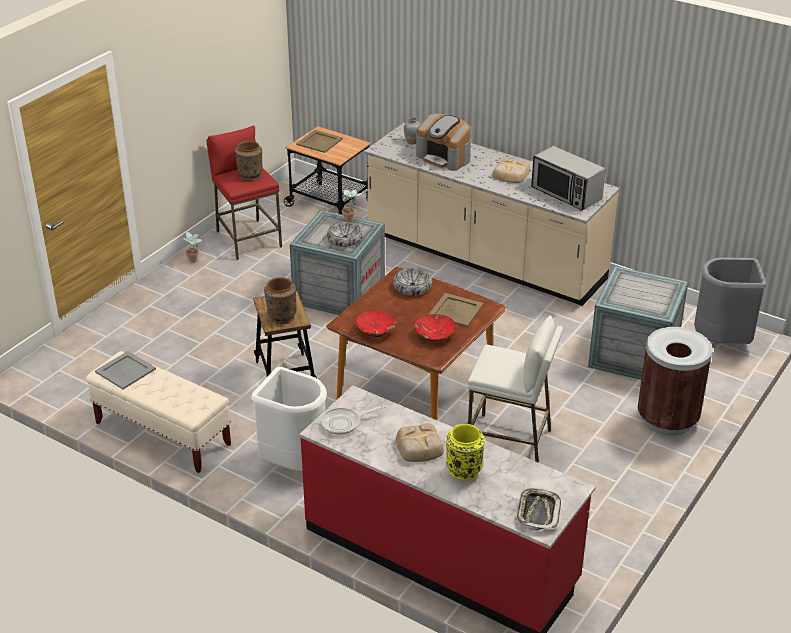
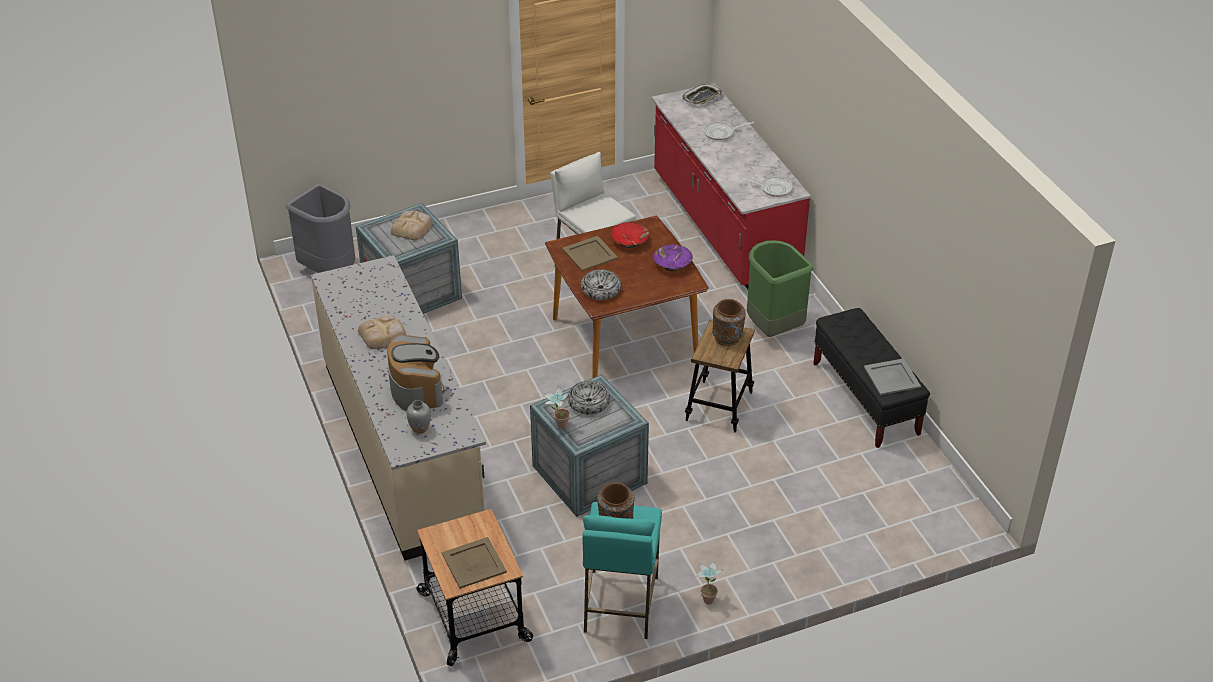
camera: 145 degrees left, 5 degrees up
beige bench [86,351,231,473] -> black bench [813,308,930,448]
red stool [206,125,282,260] -> turquoise stool [583,502,662,639]
white trash can [251,367,327,471] -> green trash can [747,240,813,337]
red bowl [355,310,397,337] -> purple bowl [653,244,693,271]
bread [396,423,444,462] -> bread moved to [391,211,433,240]
yellow vase [446,424,485,481] -> frying pan [704,121,754,140]
microwave [531,146,606,210] -> none
brown trash can [638,327,712,436] -> none

